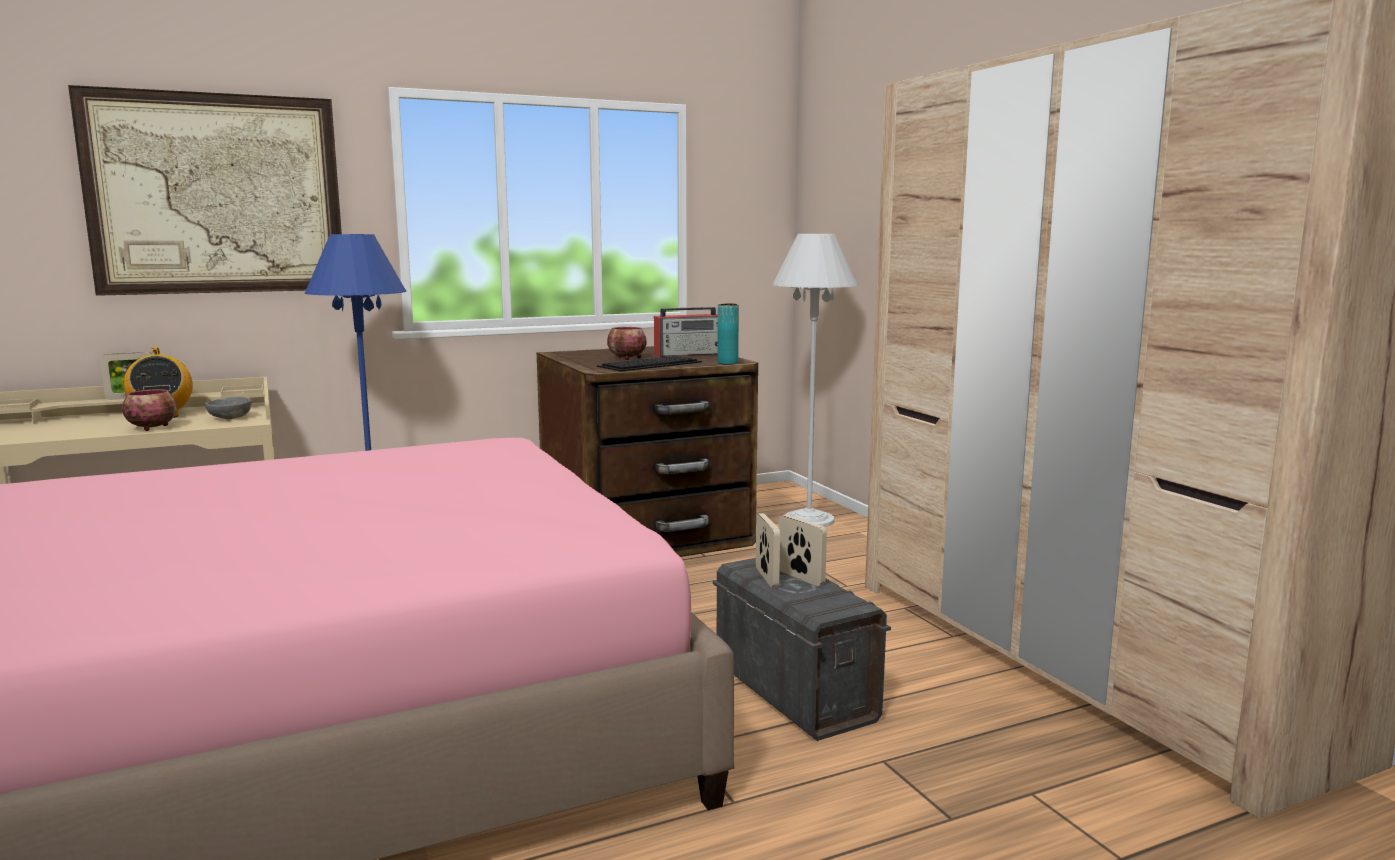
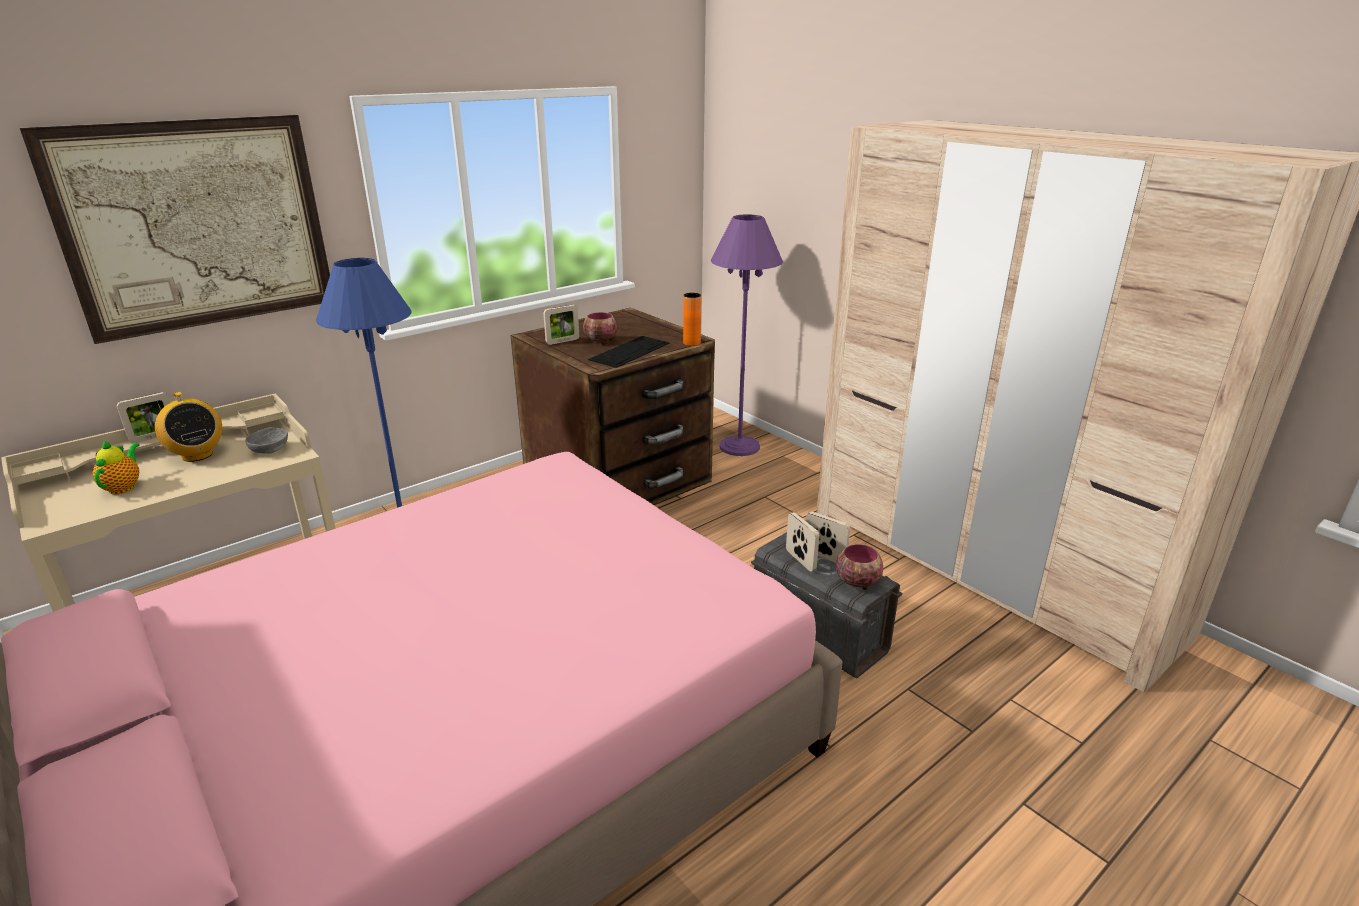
camera: 15 degrees left, 15 degrees up
bowl [122,389,177,431] -> bowl moved to [836,544,883,590]
radio [654,307,718,357] -> none
turquoise vase [717,303,739,365] -> orange vase [683,293,701,346]
white floor lamp [772,234,858,527] -> purple floor lamp [711,215,783,456]
none -> teapot [93,440,140,494]
none -> picture frame [543,305,579,345]

